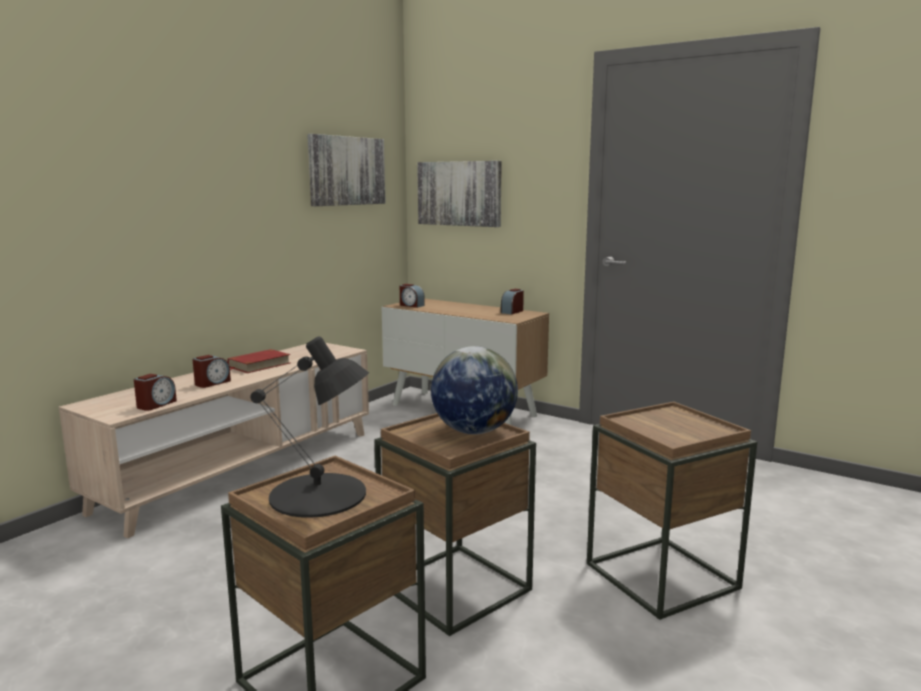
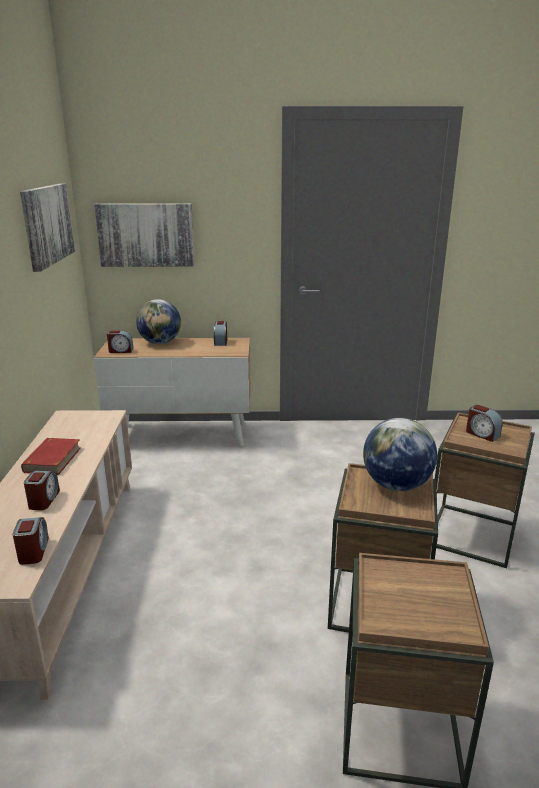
camera: 35 degrees left, 10 degrees up
black table lamp [250,336,369,518] -> none
none -> globe [136,299,181,344]
none -> alarm clock [466,405,503,442]

